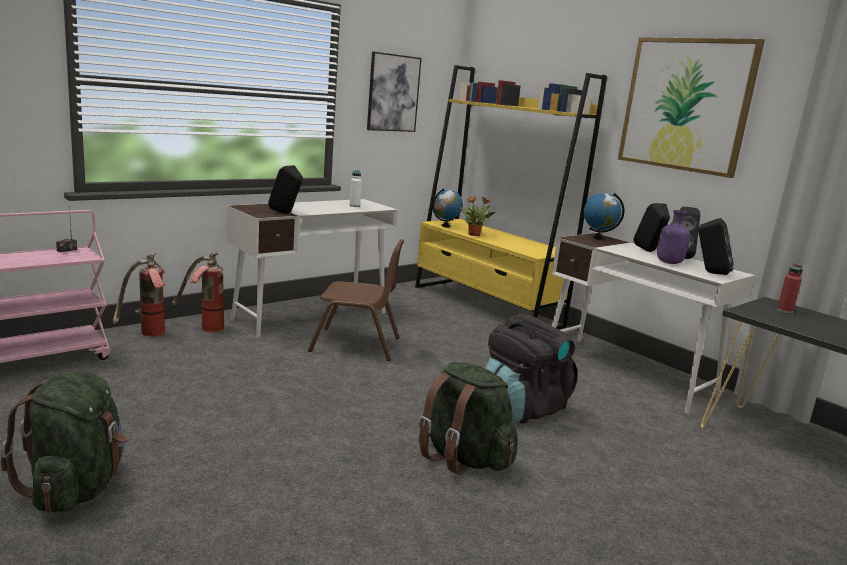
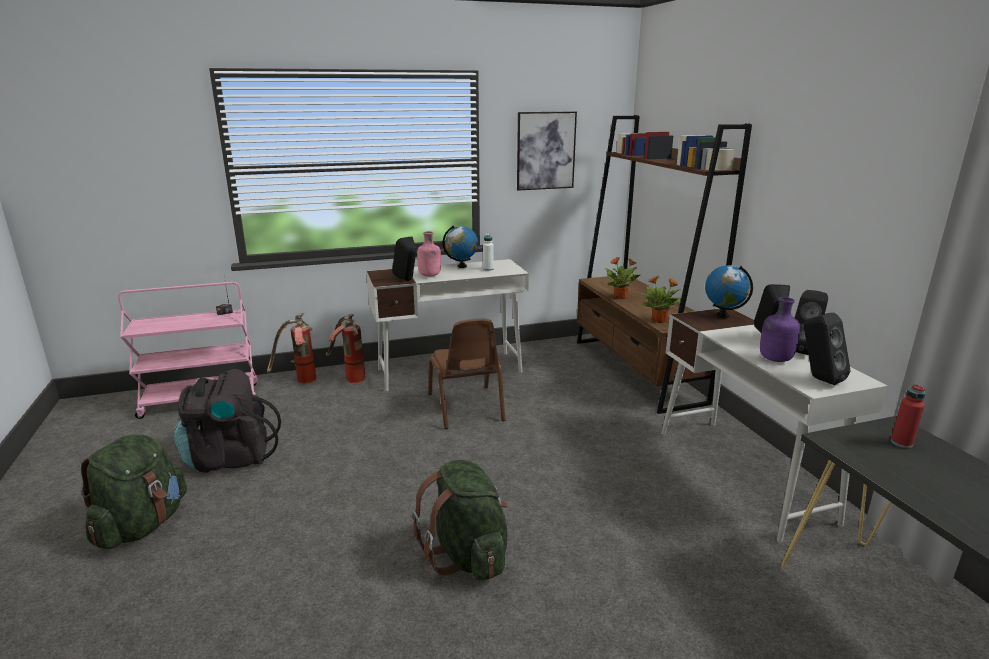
camera: 25 degrees right, 5 degrees up
brown chair [308,239,404,361] -> brown chair turned 45 degrees clockwise [428,319,506,429]
yellow bookcase [415,65,607,329] -> brown bookcase [577,115,752,414]
globe [433,188,463,227] -> globe moved to [443,225,478,268]
black backpack [485,313,578,424] -> black backpack moved to [174,369,281,473]
picture [618,37,765,178] -> none
none -> pink bottle [417,231,441,277]
none -> potted plant [641,275,681,323]

